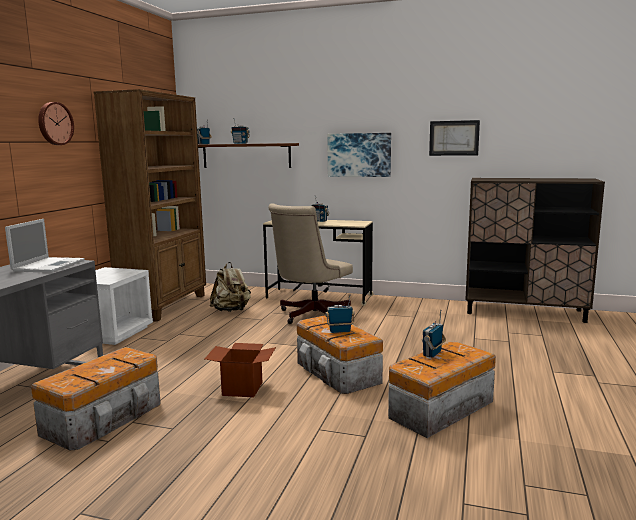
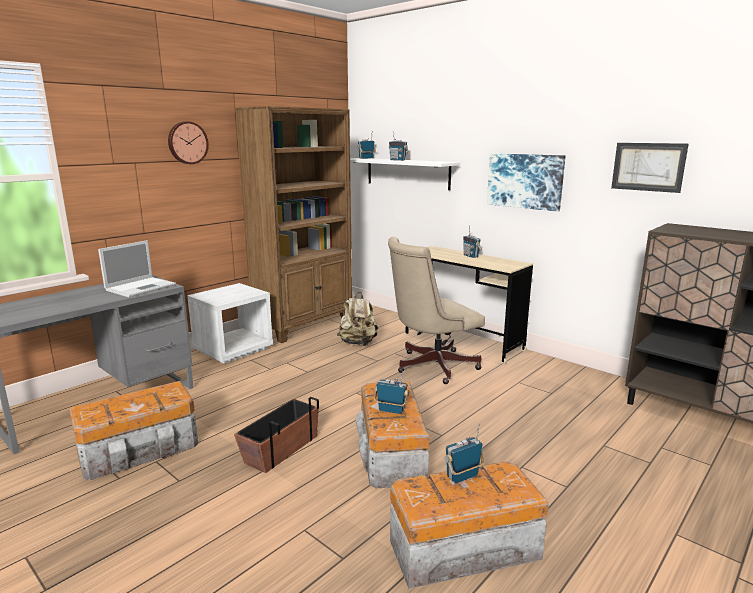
camera: 25 degrees right, 5 degrees up
brown shelf [198,143,299,168] -> white shelf [350,158,460,190]
cardboard box [205,343,276,398] -> planter [234,397,319,473]

